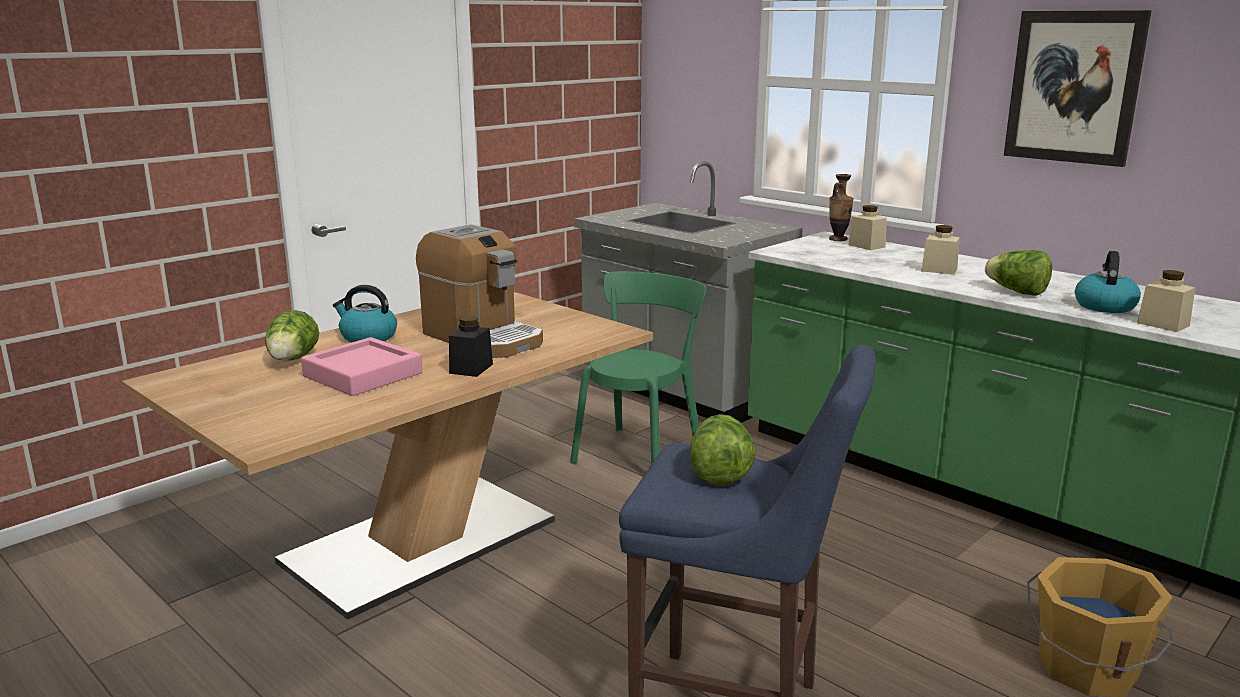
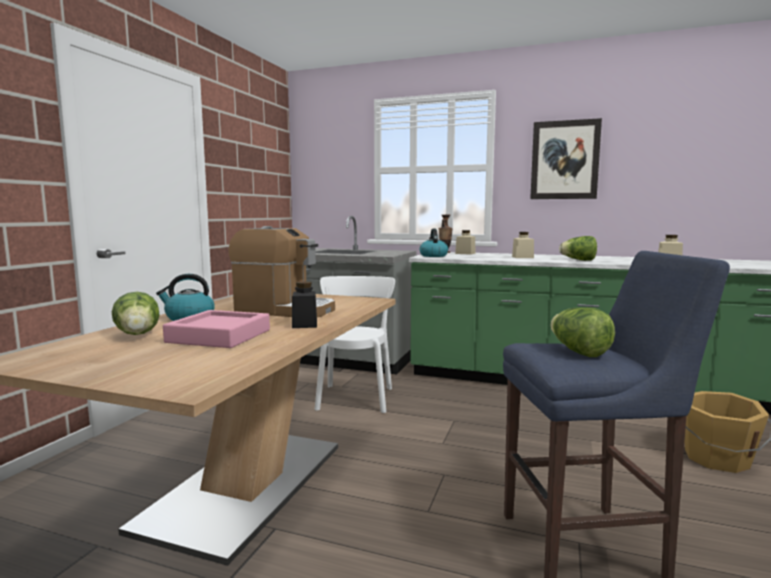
camera: 25 degrees left, 10 degrees down
green chair [570,271,706,464] -> white chair [315,276,395,413]
kettle [1075,251,1141,313] -> kettle moved to [420,229,448,257]

